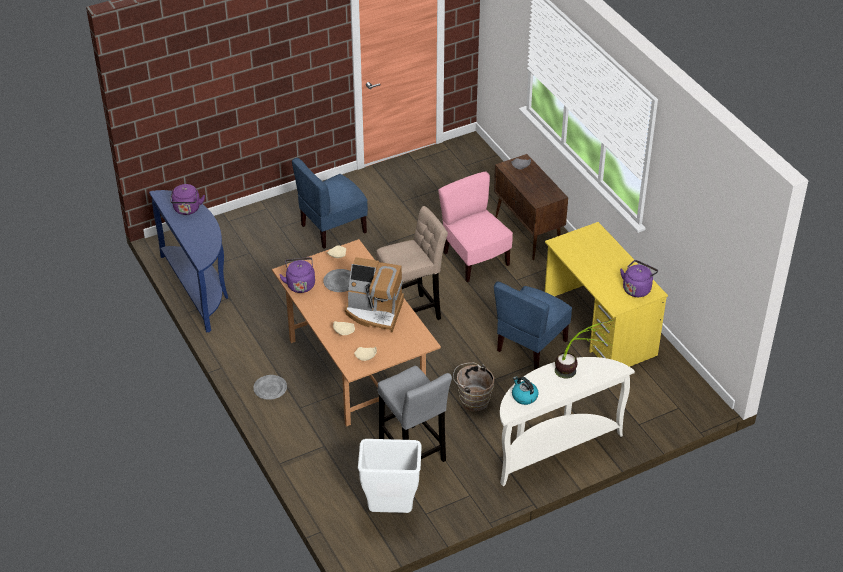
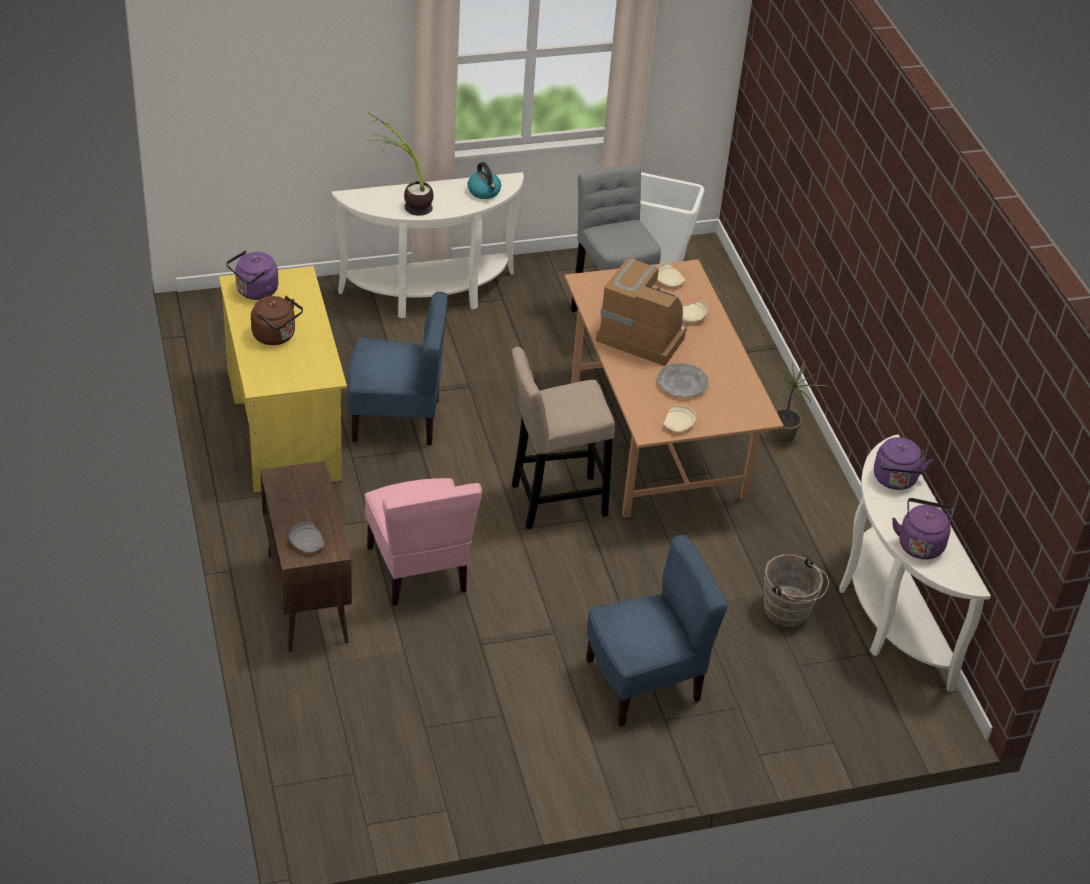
camera: 170 degrees left, 0 degrees up
blue console table [149,190,228,332] -> white console table [839,434,991,692]
grey plate [253,375,287,400] -> potted plant [769,361,829,445]
purple kettle [279,257,315,293] -> purple kettle moved to [874,437,934,490]
brown bucket [453,363,494,412] -> brown bucket moved to [764,554,829,627]
blue chair [494,281,572,369] -> blue chair turned 45 degrees clockwise [348,292,448,446]
none -> brown kettle [251,295,303,345]

